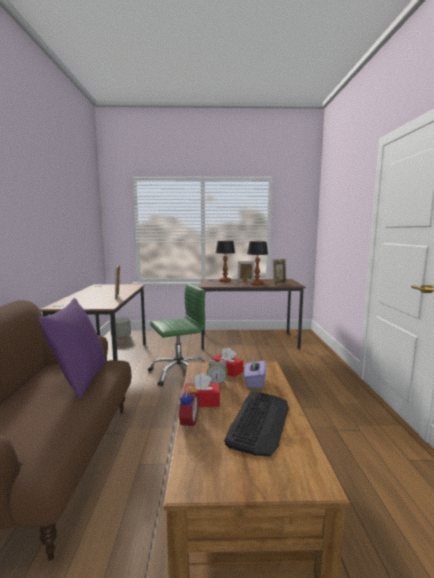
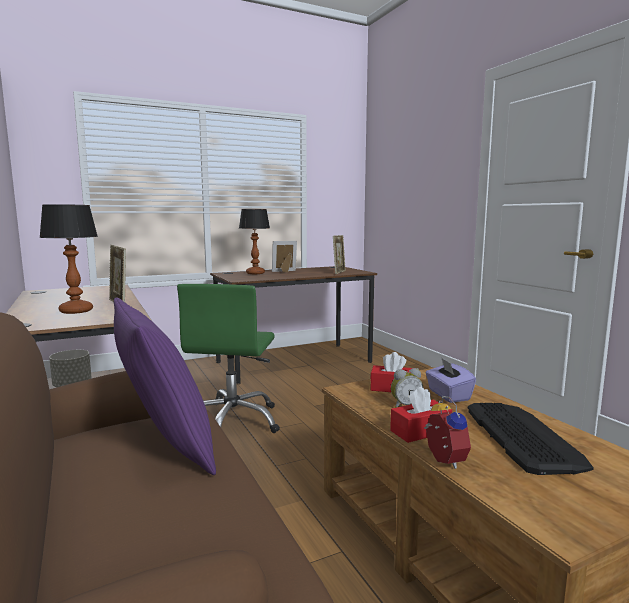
camera: 25 degrees left, 0 degrees up
green office chair [148,283,206,387] -> green office chair turned 150 degrees clockwise [177,284,280,433]
table lamp [247,241,268,285] -> table lamp moved to [39,204,98,314]

